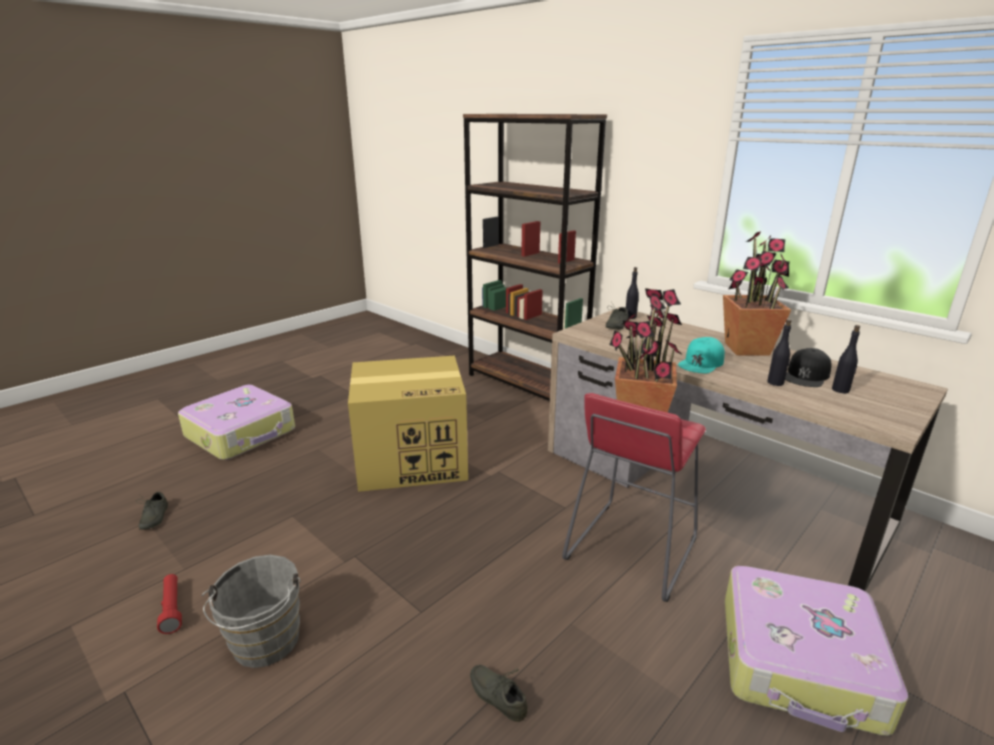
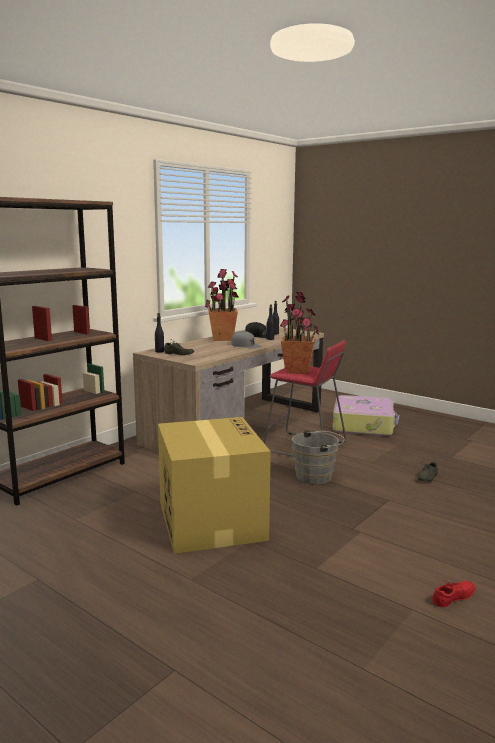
camera: 95 degrees left, 10 degrees down
grey shoe [136,492,168,530] -> none
red flashlight [157,574,182,634] -> red shoe [433,580,476,607]
suitcase [178,385,295,460] -> none
grey bucket [201,555,301,668] -> grey bucket moved to [292,430,345,485]
turquoise cap [678,337,725,373] -> grey cap [231,331,262,348]

